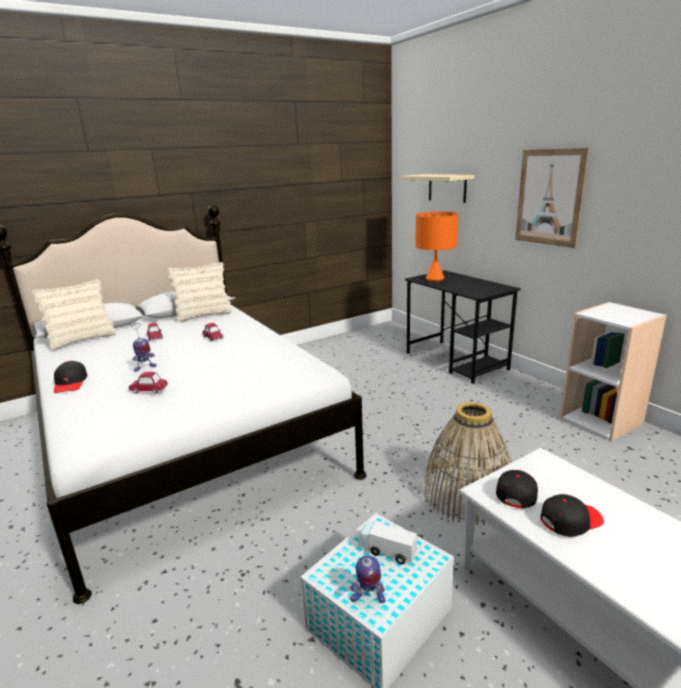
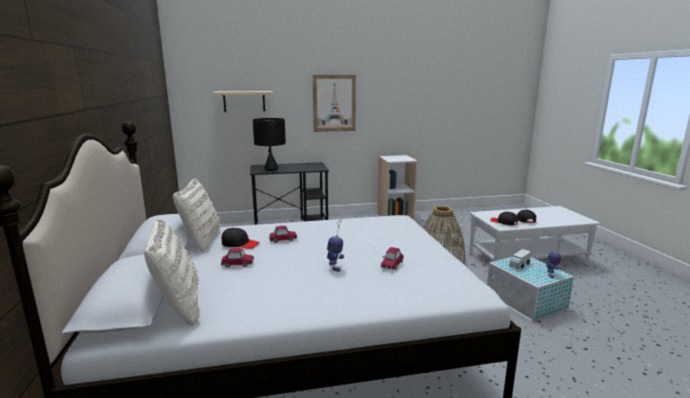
camera: 70 degrees left, 5 degrees down
black cap [54,361,88,393] -> black cap moved to [222,228,259,249]
orange table lamp [415,212,458,282] -> black table lamp [253,118,286,171]

